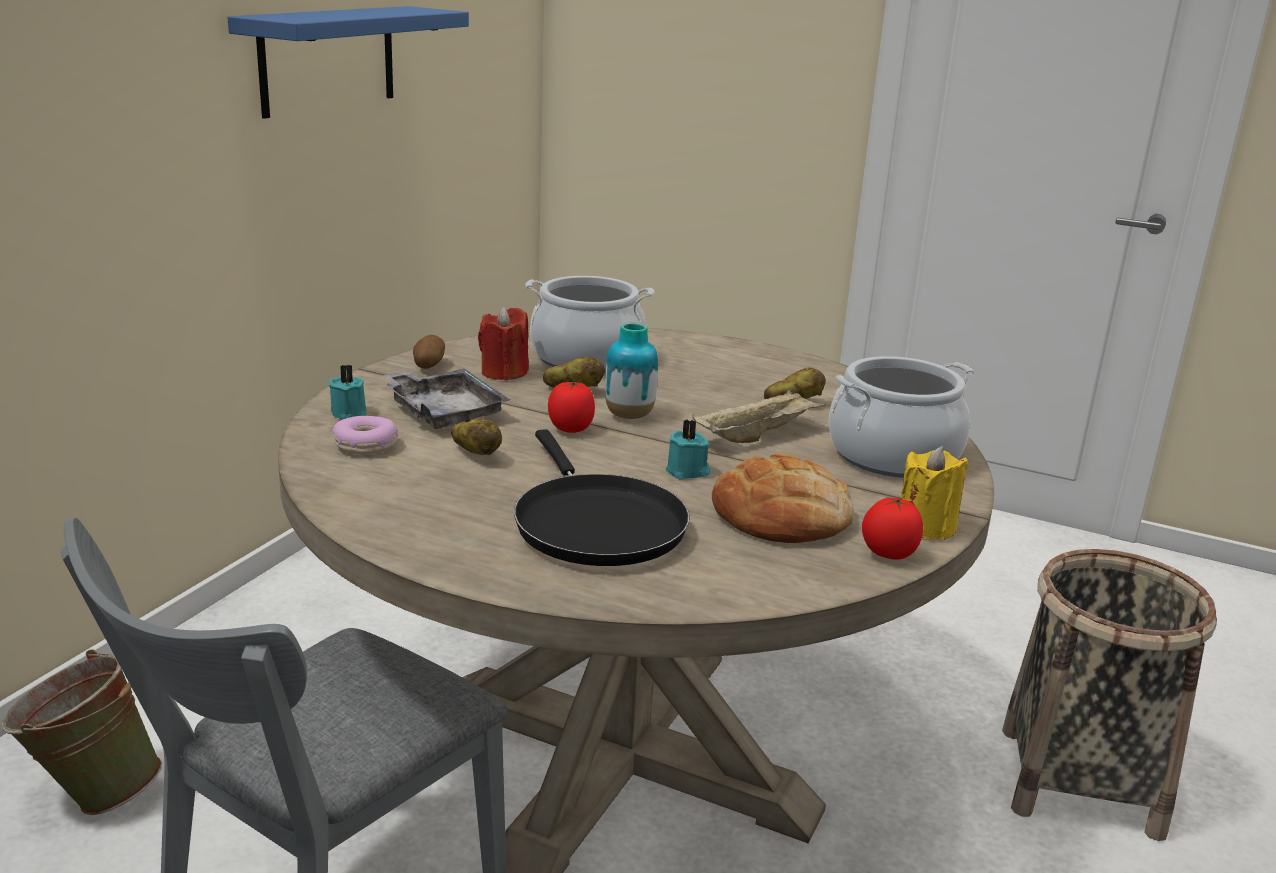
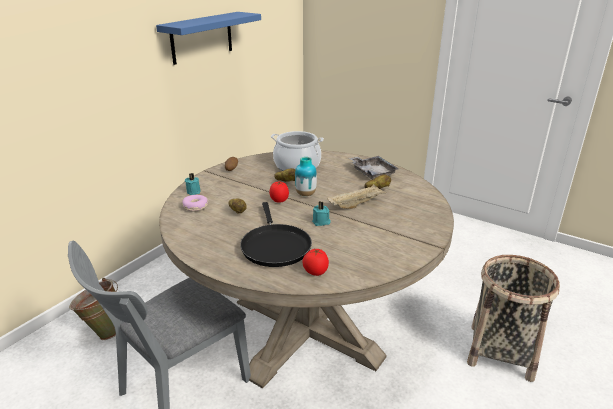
camera: 10 degrees right, 5 degrees up
grey tray [382,368,510,429] -> grey tray moved to [349,156,399,180]
red candle [478,307,529,381] -> none
bread [712,454,854,543] -> none
cooking pot [828,356,974,478] -> none
tomato [862,496,923,560] -> tomato moved to [302,249,329,276]
yellow candle [901,446,969,540] -> none

